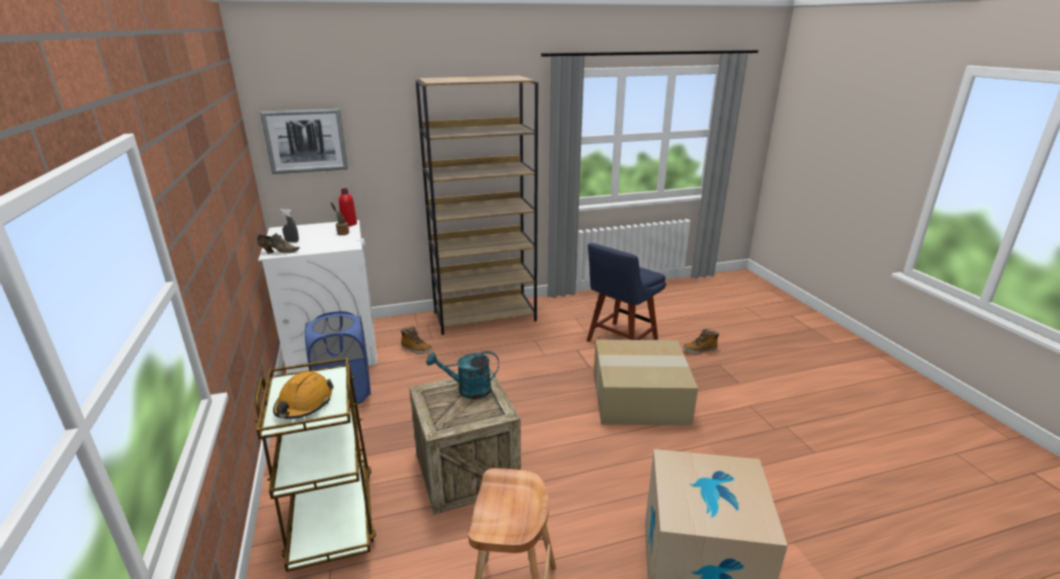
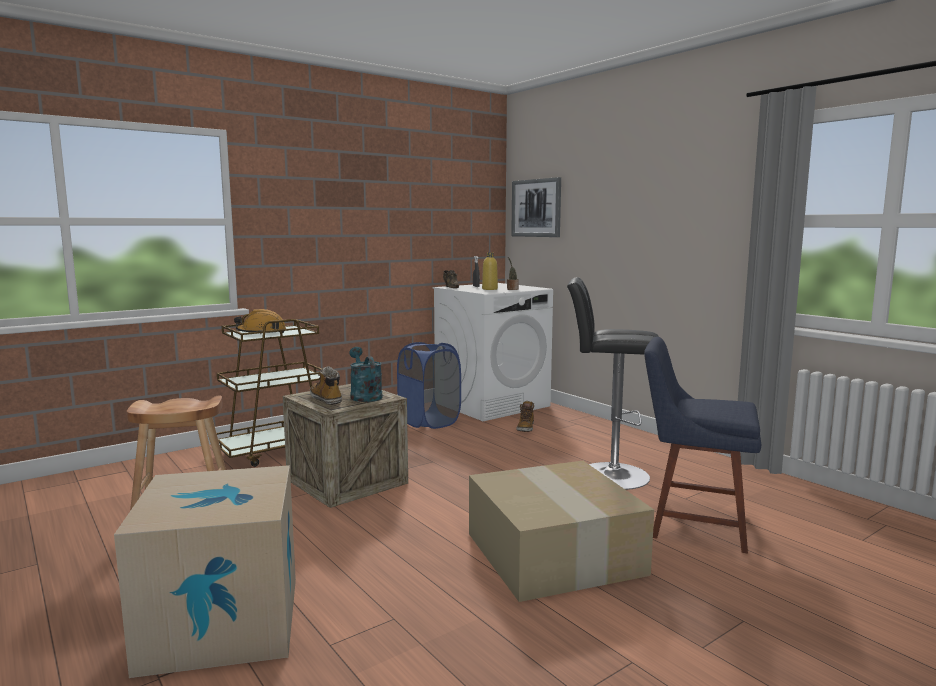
camera: 70 degrees right, 15 degrees down
red bottle [339,188,357,226] -> none
brown bookcase [416,76,538,335] -> none
boot [683,328,719,354] -> boot moved to [310,366,342,405]
none -> yellow bottle [482,252,498,290]
none -> black stool [567,277,659,490]

